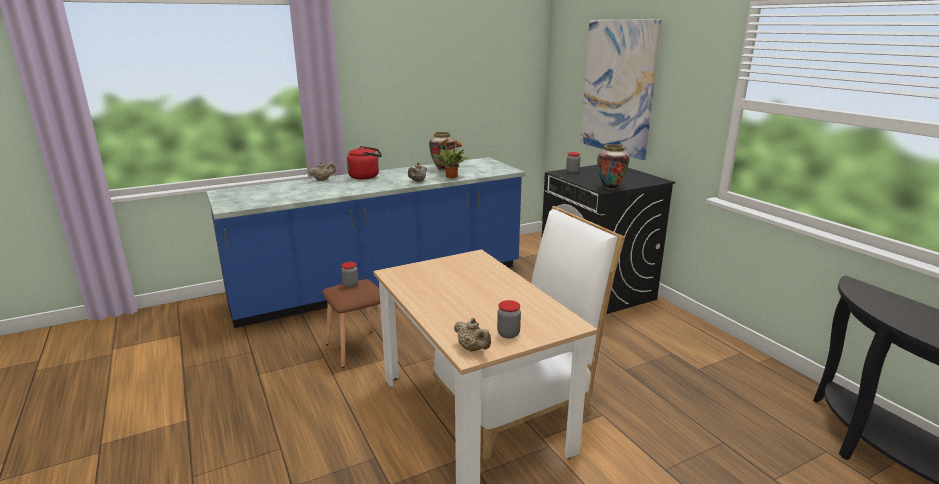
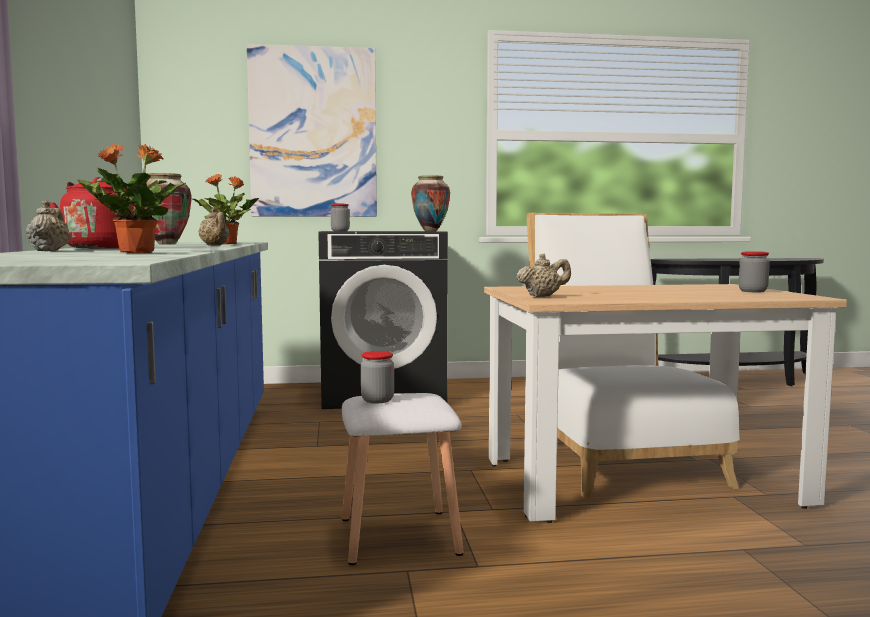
camera: 70 degrees left, 15 degrees down
brown stool [322,279,382,368] -> white stool [342,393,464,565]
beige teapot [454,318,491,351] -> beige teapot moved to [516,254,571,297]
none -> potted plant [78,144,186,253]

